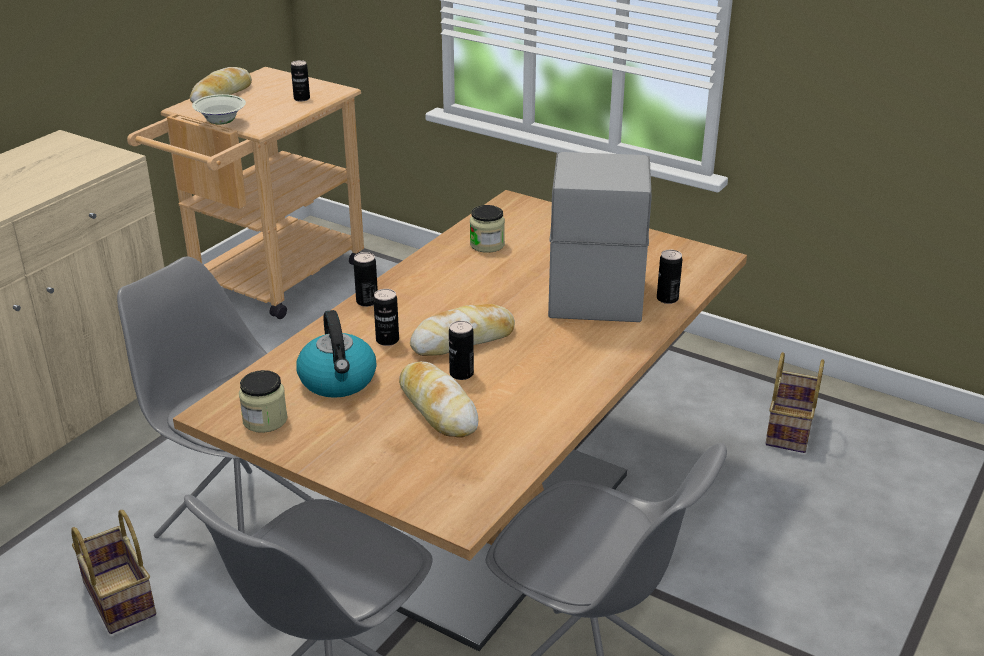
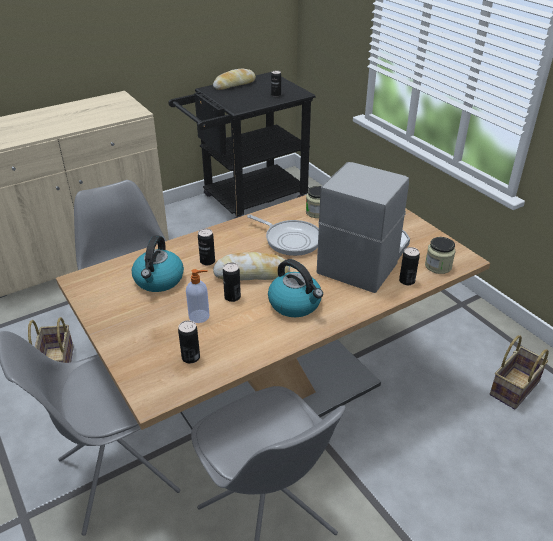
camera: 25 degrees right, 5 degrees up
beige cart [127,67,364,319] -> black cart [168,72,315,219]
white bowl [192,94,246,125] -> none
jar [239,370,288,433] -> jar moved to [425,237,455,274]
can [353,252,378,307] -> can moved to [178,320,200,363]
bread [399,361,479,437] -> soap dispenser [186,269,210,323]
none -> frying pan [247,214,319,256]
none -> kettle [268,259,323,317]

